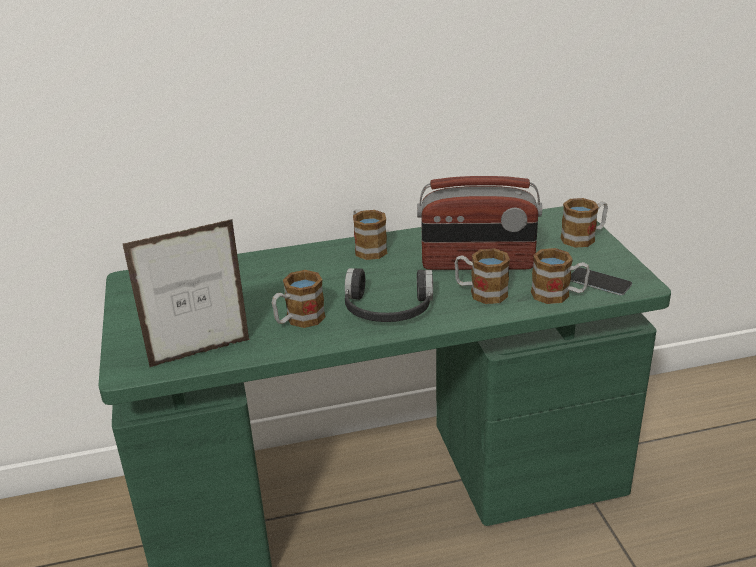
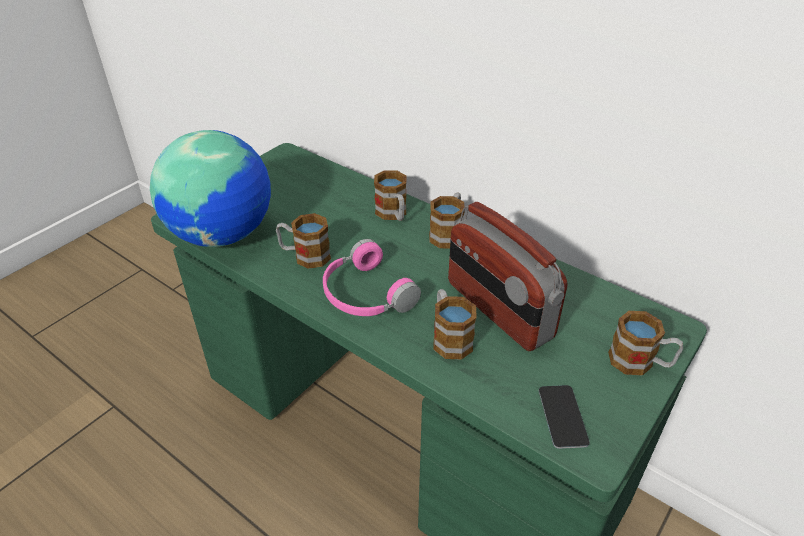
camera: 50 degrees right, 10 degrees up
picture frame [123,219,250,367] -> globe [150,130,271,247]
black headphones [345,268,433,322] -> pink headphones [323,239,421,316]
mug [531,248,590,304] -> mug moved to [374,170,407,221]

